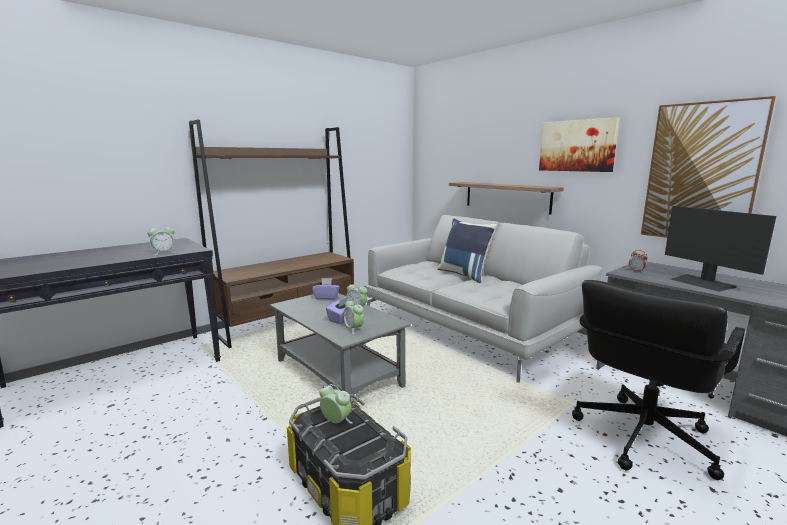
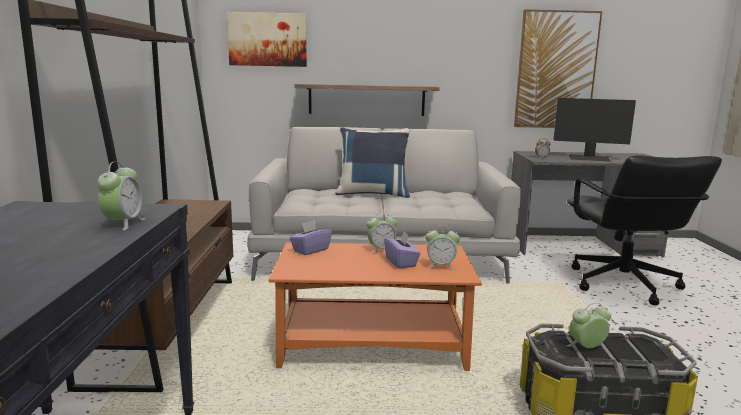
camera: 50 degrees left, 0 degrees up
grey coffee table [270,293,411,402] -> orange coffee table [269,243,482,371]
picture [539,117,619,172] -> picture moved to [227,12,307,67]

